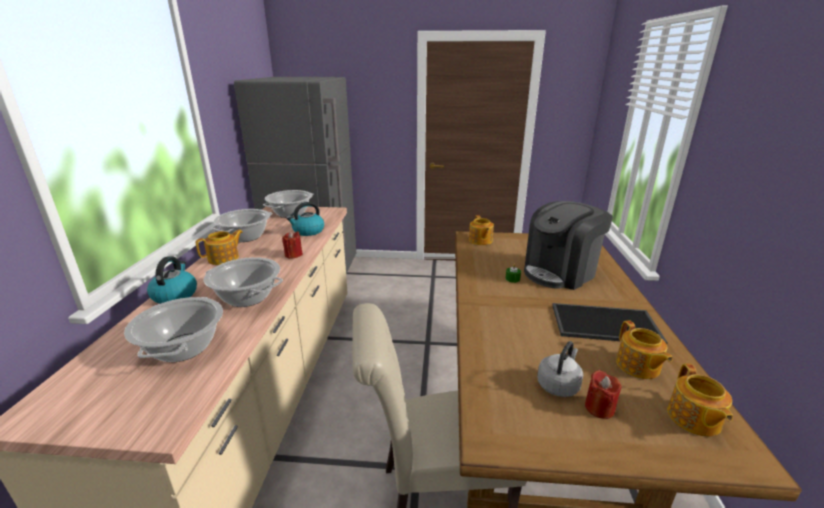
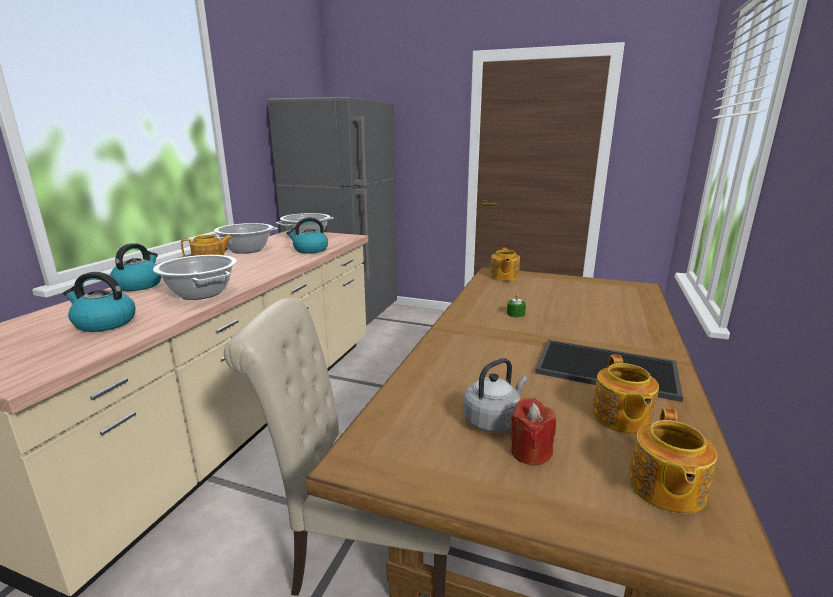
camera: 15 degrees right, 5 degrees down
cooking pot [124,297,223,362] -> kettle [63,272,136,332]
red candle [282,231,303,259] -> none
coffee machine [524,201,613,290] -> none

